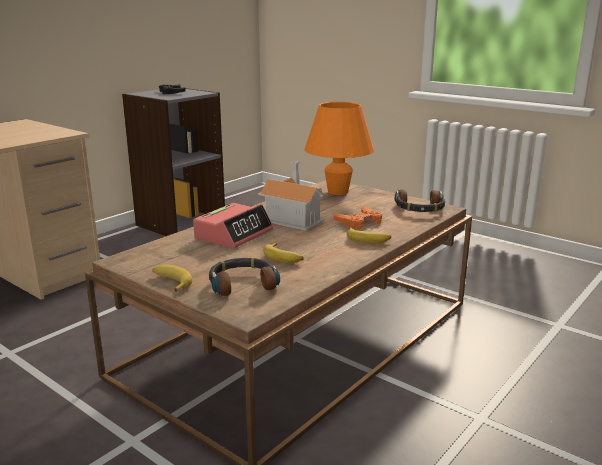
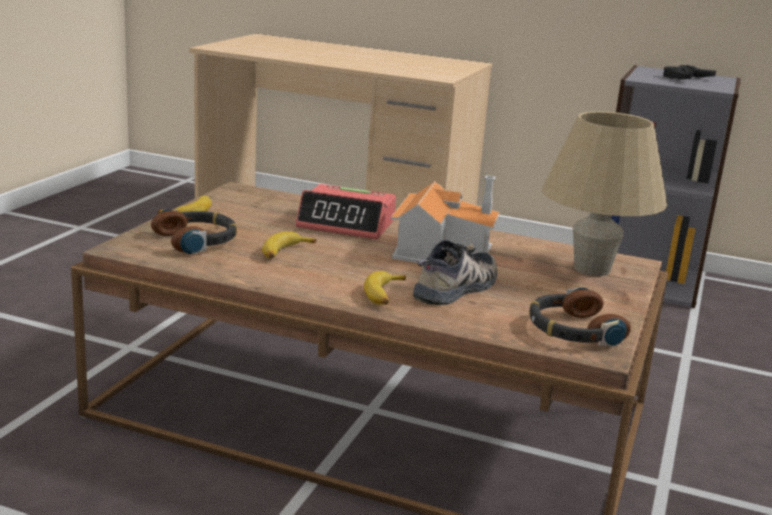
camera: 70 degrees right, 0 degrees up
orange table lamp [304,102,374,195] -> beige table lamp [542,111,667,276]
orange game controller [334,206,382,229] -> shoe [413,240,497,305]

